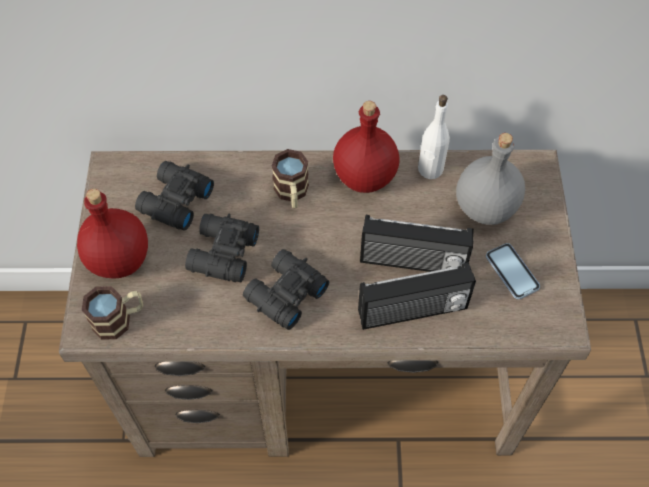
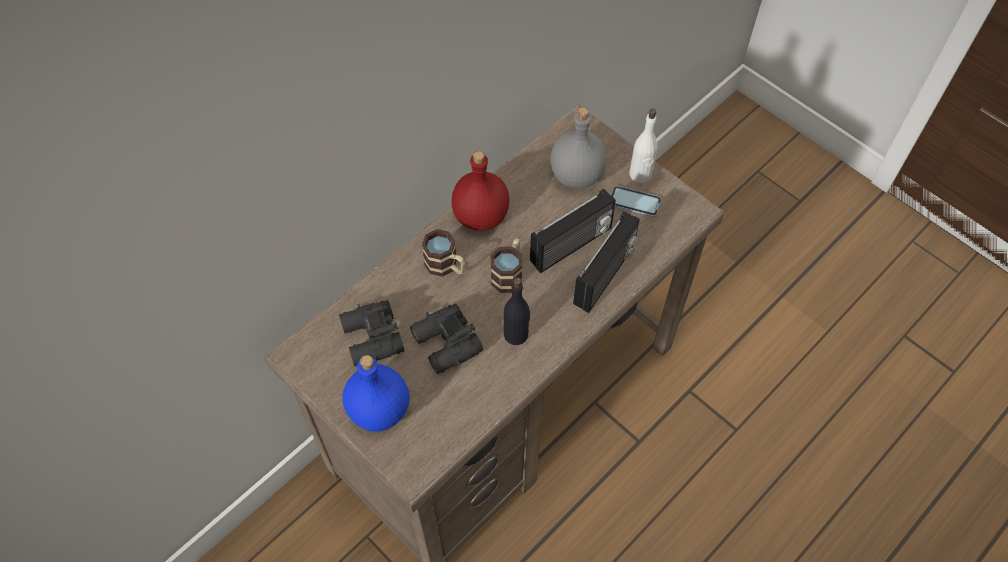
camera: 45 degrees left, 0 degrees up
red bottle [77,189,148,279] -> blue bottle [342,355,410,432]
mug [82,286,143,339] -> mug moved to [491,238,522,293]
black binoculars [243,249,329,330] -> black bottle [504,278,530,345]
white bottle [418,95,450,179] -> white bottle moved to [629,109,658,183]

